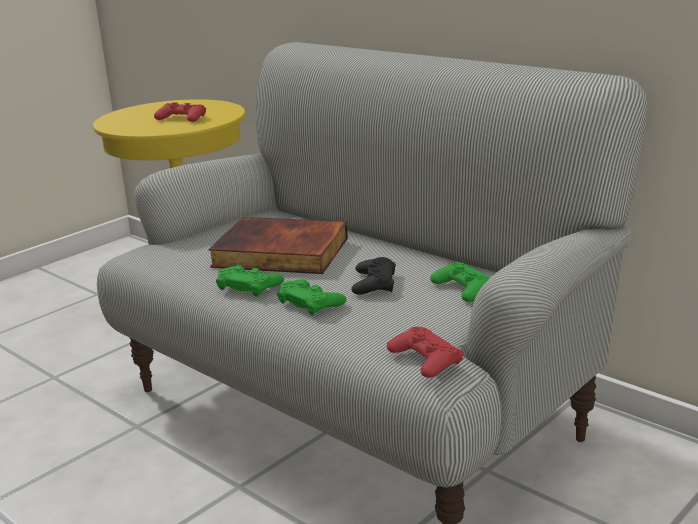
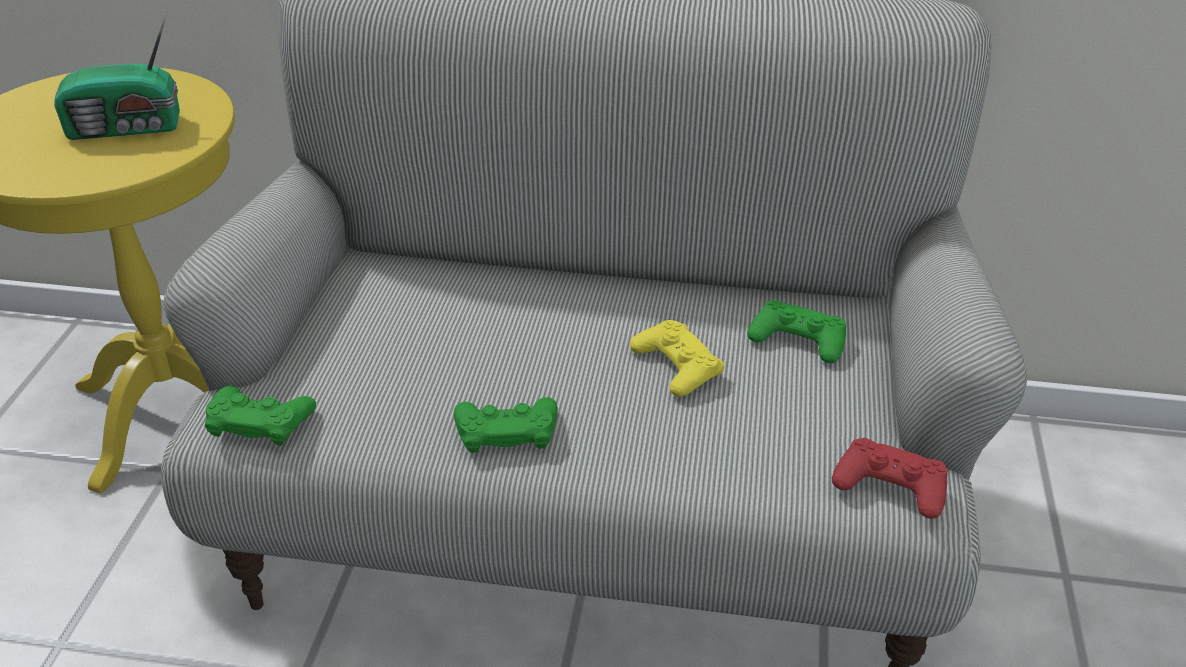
camera: 35 degrees left, 15 degrees up
red game controller [154,103,206,122] -> radio [54,11,180,140]
book [209,217,348,274] -> none
green game controller [277,280,346,316] -> green game controller moved to [205,386,316,445]
black game controller [351,257,396,294] -> yellow game controller [630,320,725,397]

